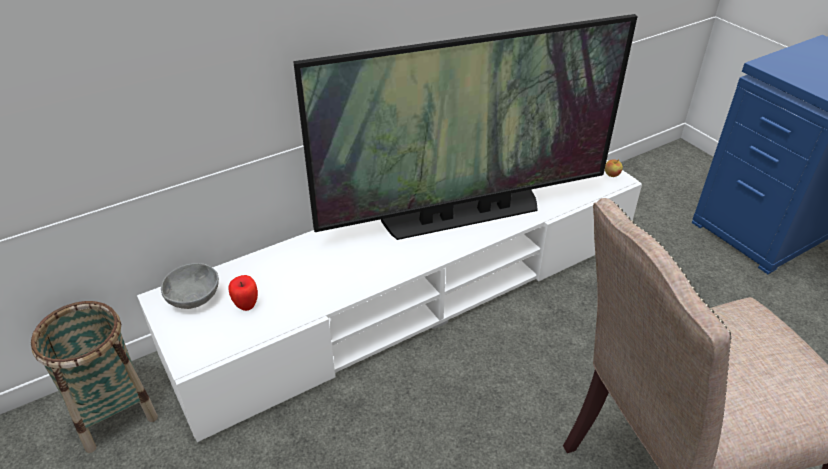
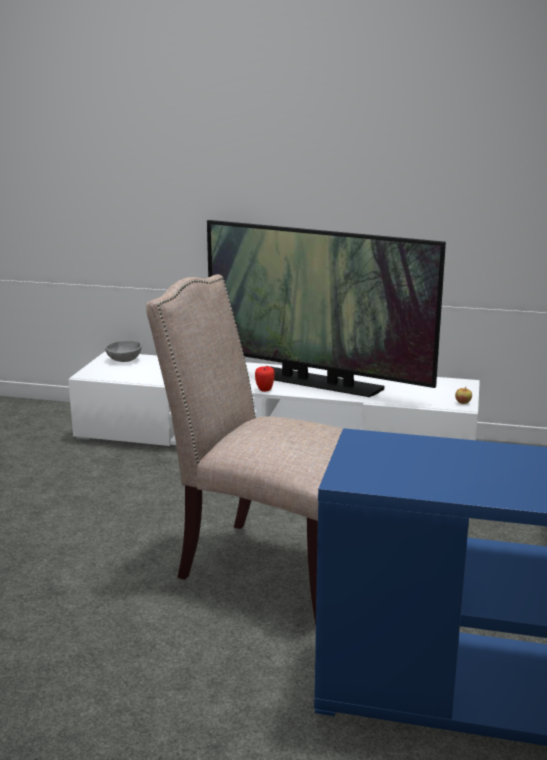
camera: 45 degrees right, 20 degrees down
basket [31,301,158,453] -> none
apple [228,275,258,311] -> apple moved to [255,366,275,392]

